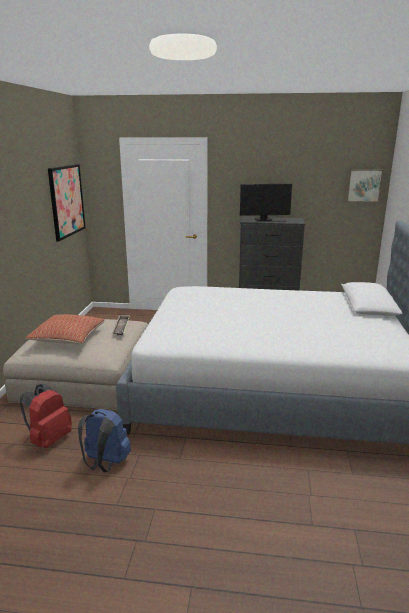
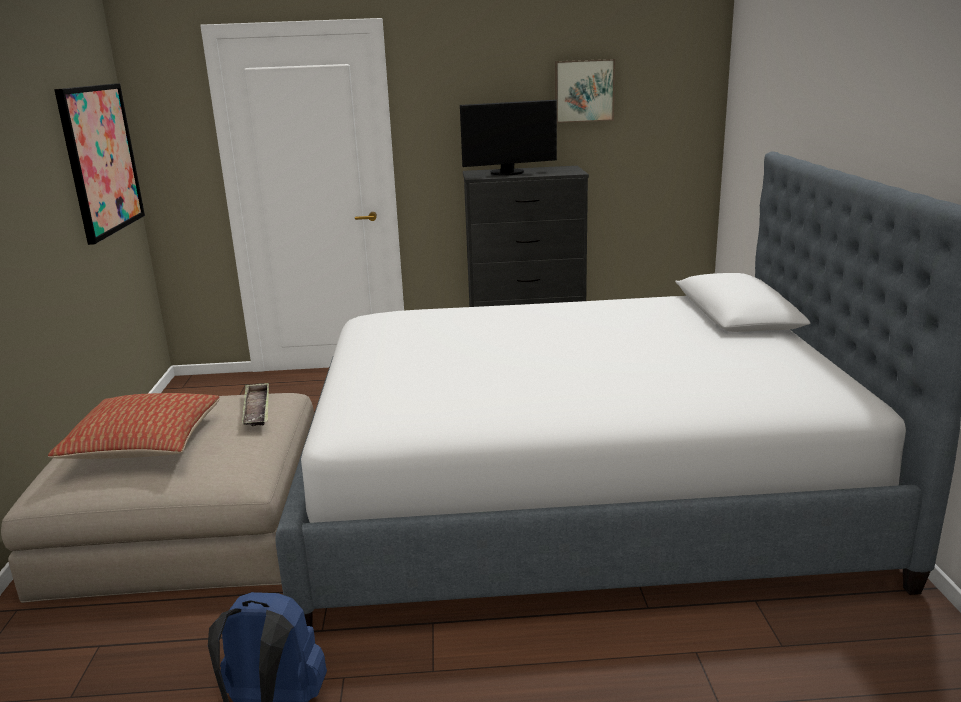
camera: 10 degrees left, 0 degrees up
red backpack [20,384,72,448] -> none
picture [346,169,383,202] -> picture moved to [555,59,615,123]

